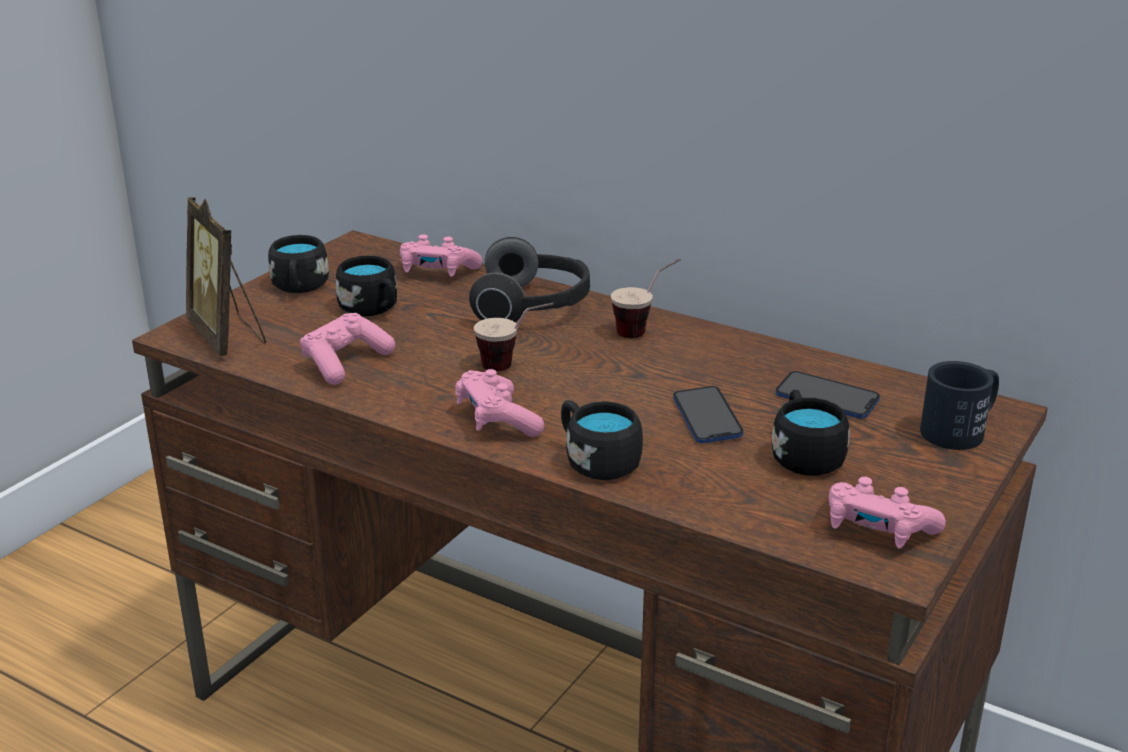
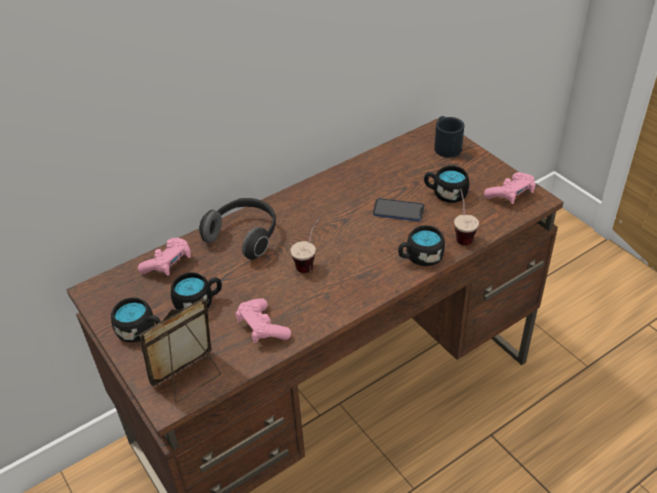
camera: 65 degrees left, 15 degrees up
picture frame [186,197,266,356] -> picture frame turned 150 degrees clockwise [139,298,221,402]
pink game controller [455,369,544,437] -> none
cup [611,258,681,338] -> cup moved to [454,189,479,245]
phone [776,371,880,419] -> none

